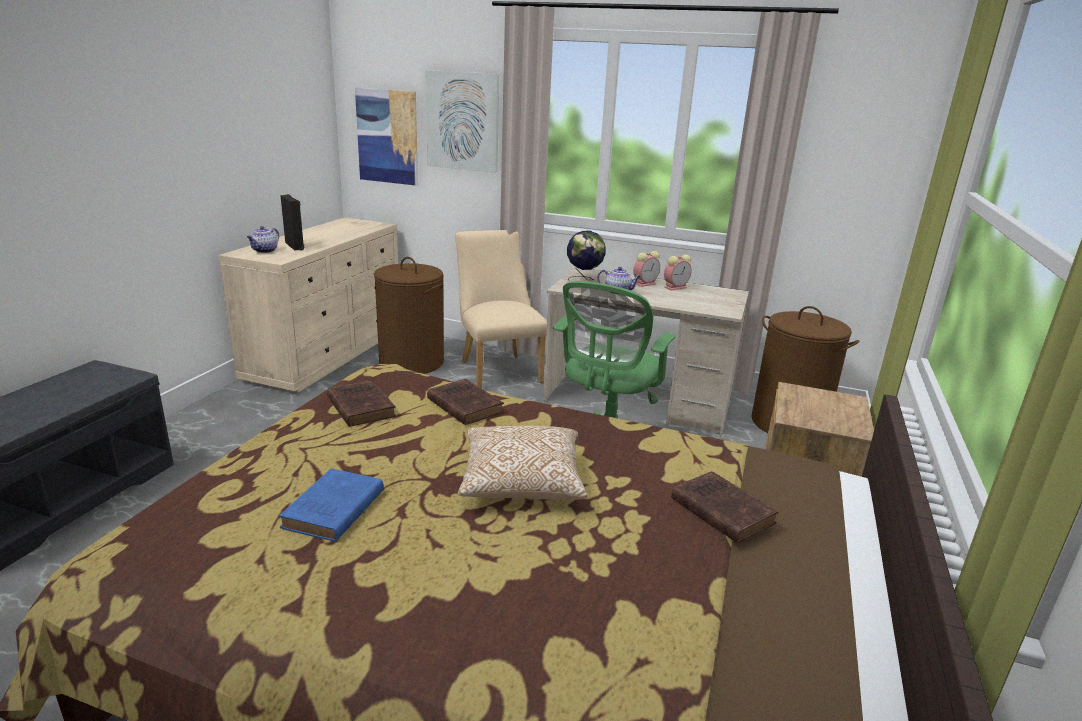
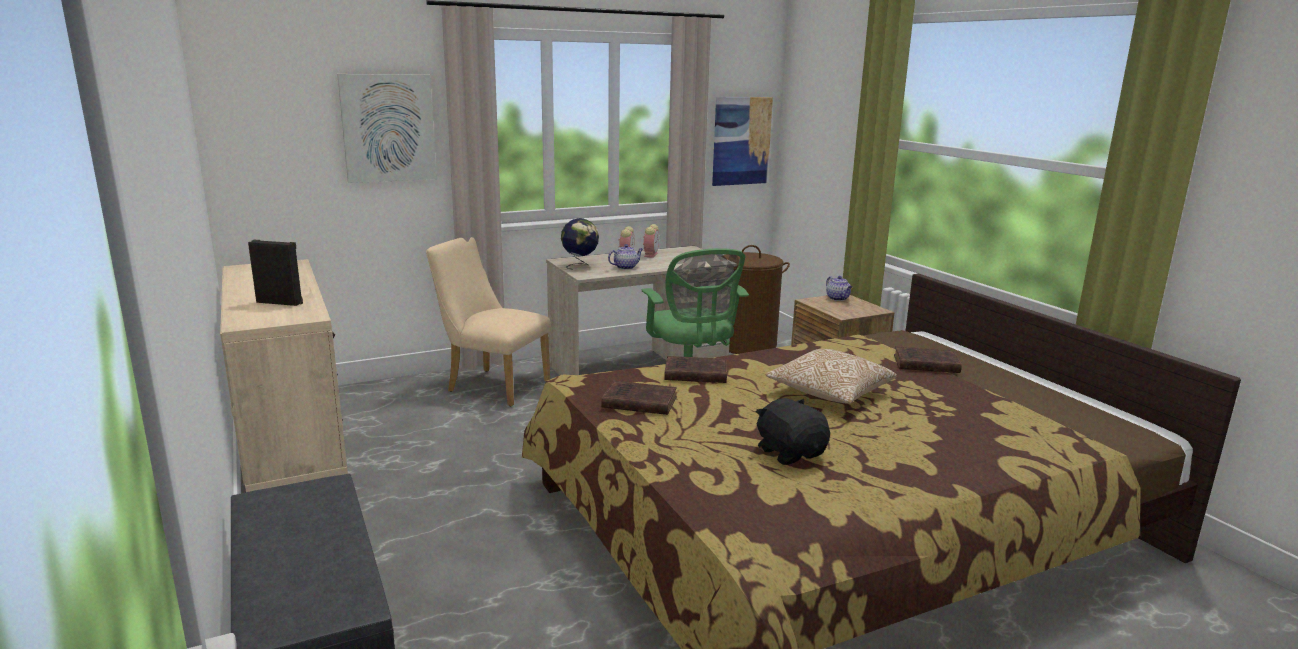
camera: 45 degrees left, 5 degrees down
teapot [247,226,279,253] -> teapot moved to [826,276,852,301]
blue book [279,468,384,542] -> black plush toy [756,398,830,465]
picture [355,88,418,186] -> picture moved to [712,97,773,186]
brown laundry basket [374,257,444,374] -> none

